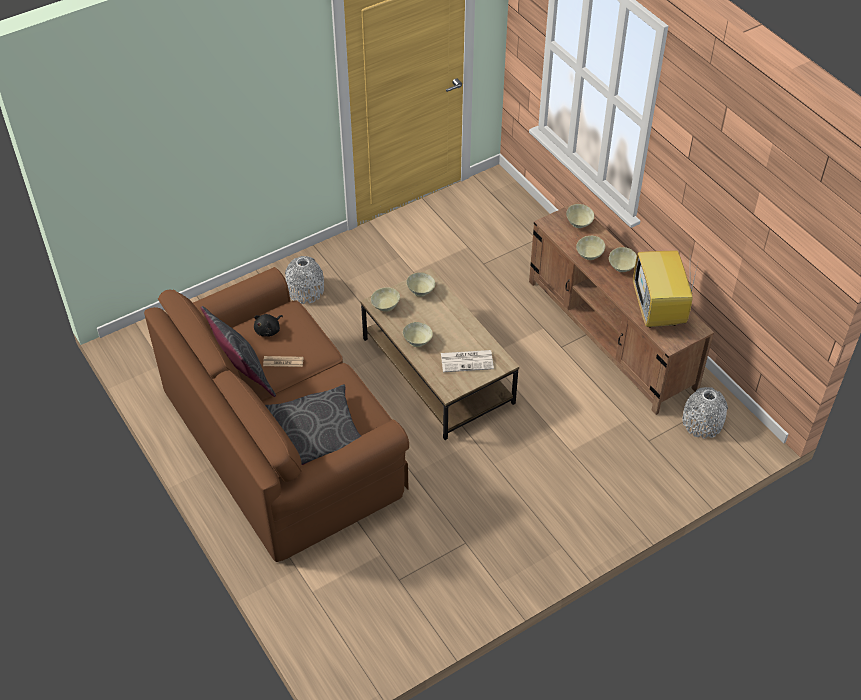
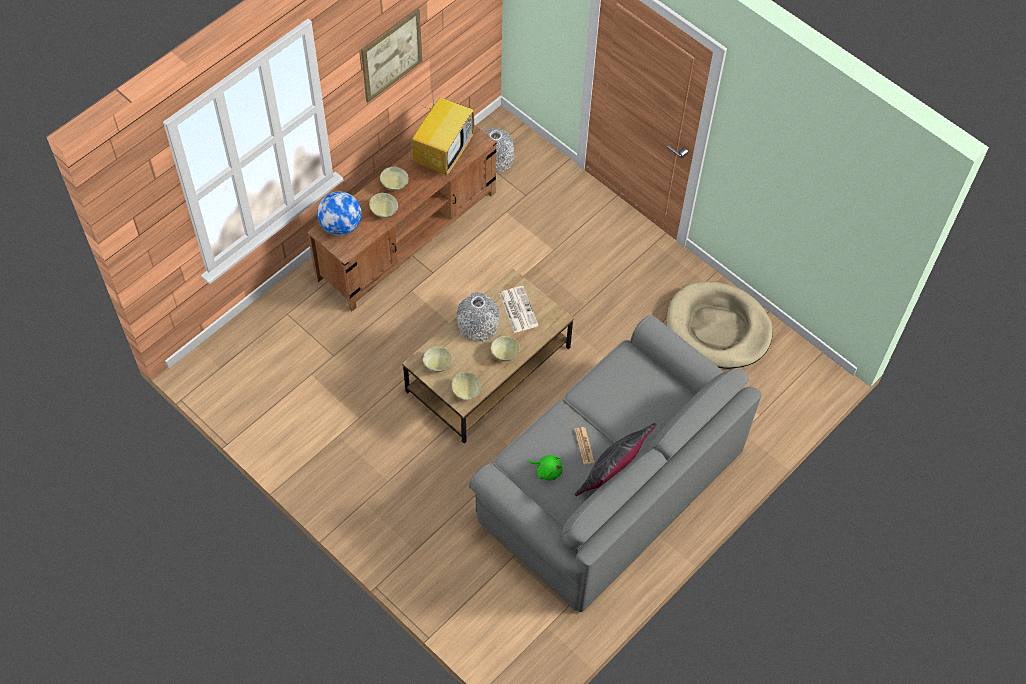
camera: 105 degrees left, 10 degrees up
brown sofa [144,267,409,562] -> grey sofa [469,314,762,612]
black plush toy [254,314,283,337] -> green plush toy [527,455,563,481]
grey pillow [265,384,361,465] -> none
grey vase [285,256,324,304] -> grey vase moved to [457,292,500,342]
beige bowl [566,204,594,228] -> globe [317,191,362,236]
television [633,250,698,328] -> television turned 45 degrees counterclockwise [412,82,474,175]
none -> picture [361,8,422,102]
none -> beige dog bed [666,281,773,369]

